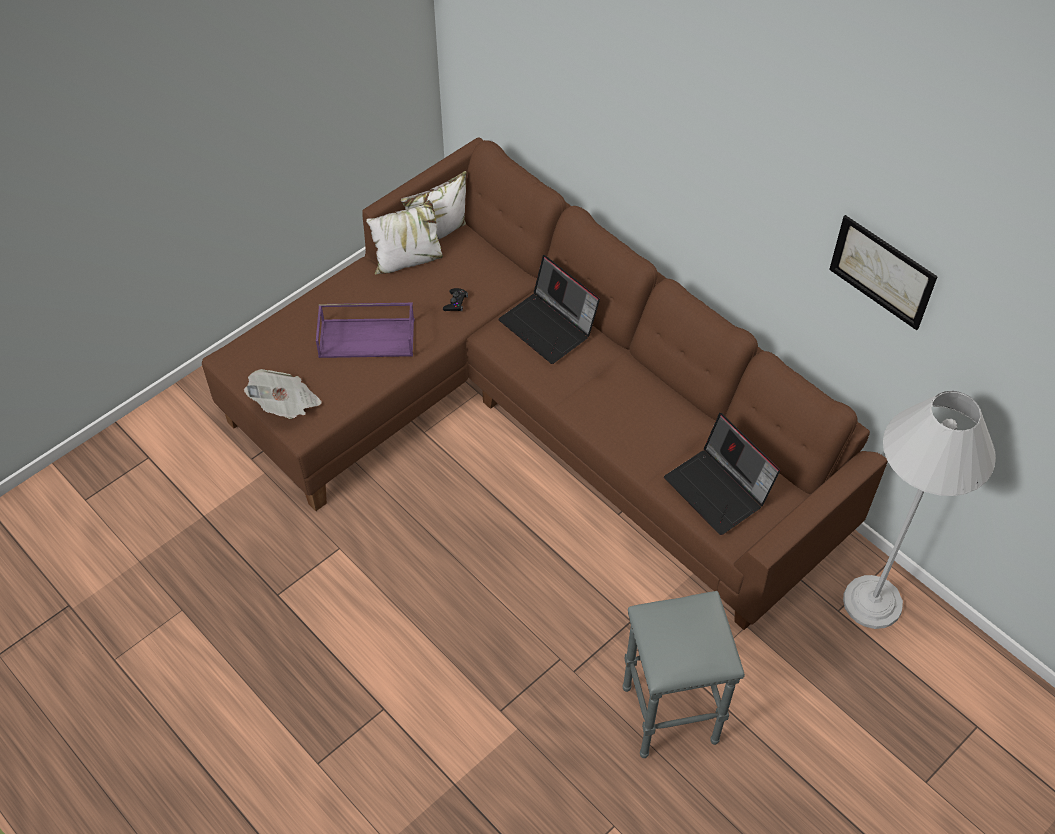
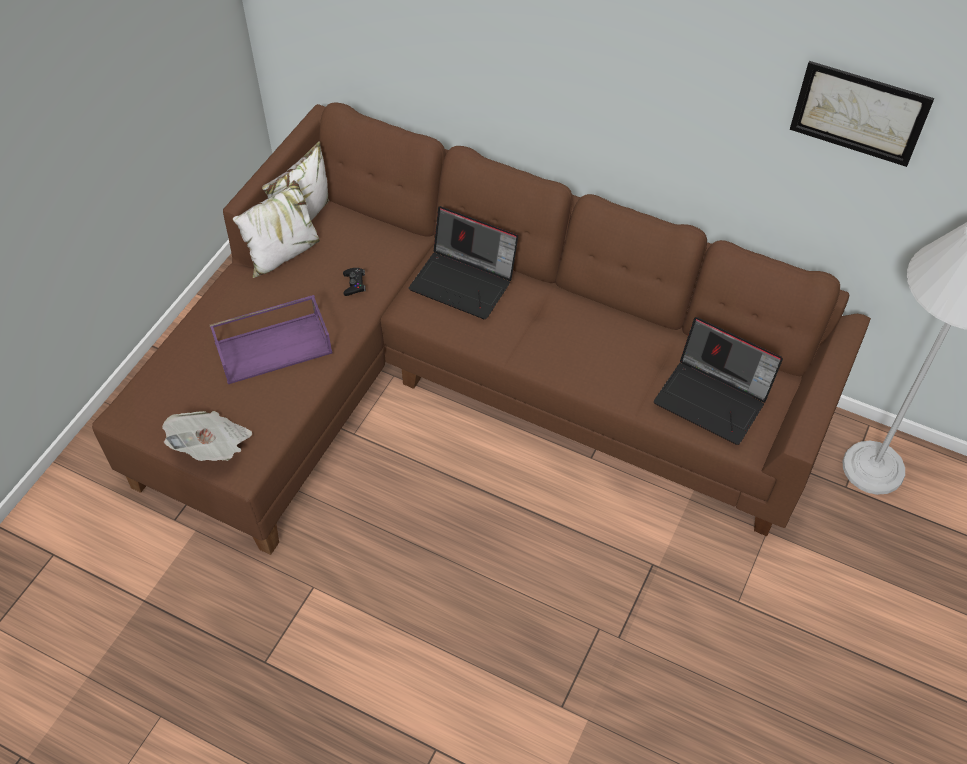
camera: 20 degrees left, 0 degrees up
grey stool [623,591,745,758] -> none

